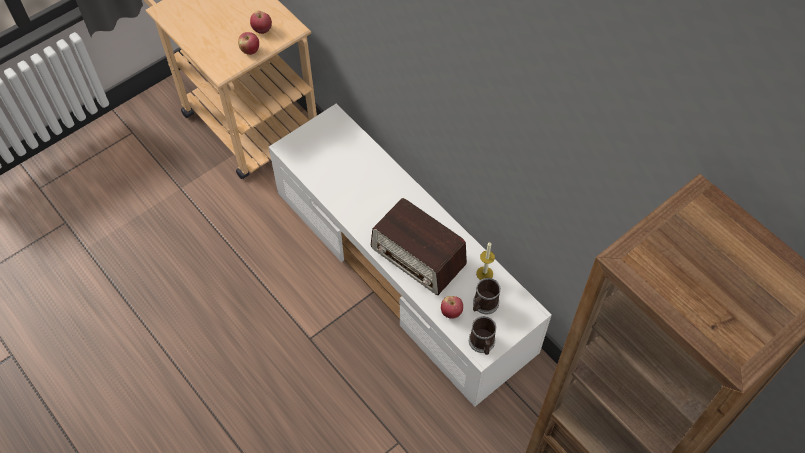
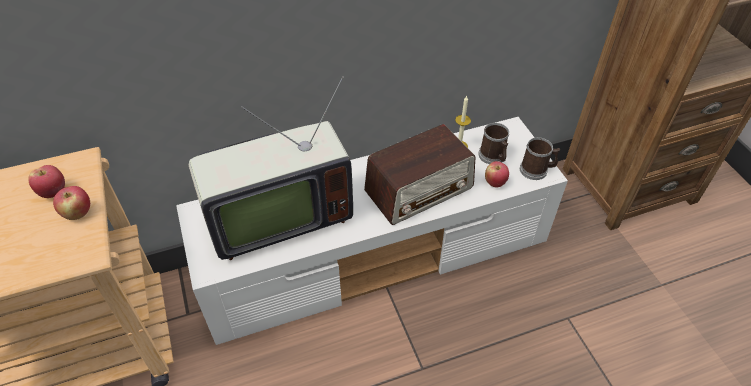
camera: 70 degrees left, 10 degrees down
none -> television [189,76,353,260]

